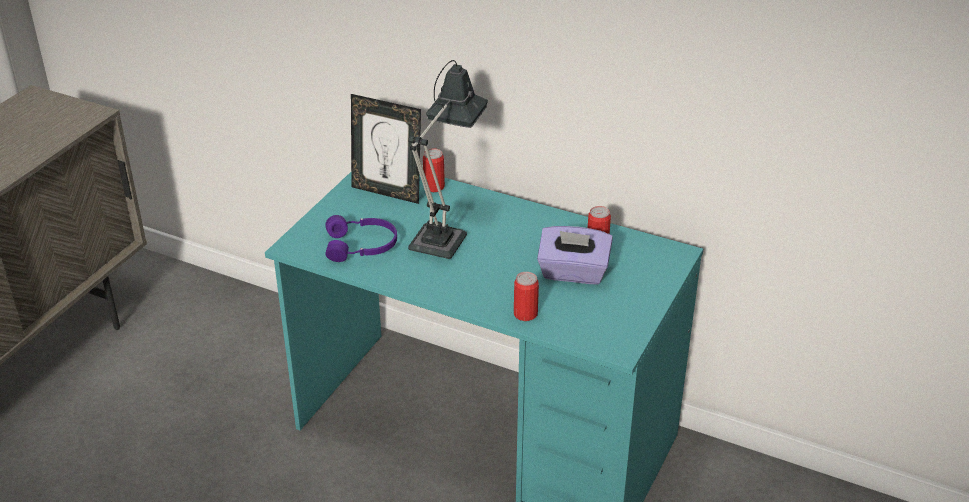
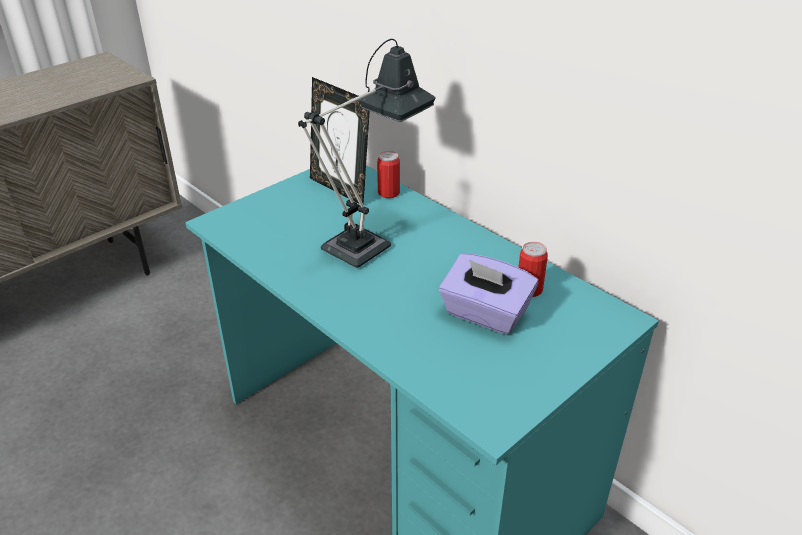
camera: 20 degrees right, 0 degrees up
purple headphones [325,215,397,262] -> none
can [514,272,539,321] -> none

